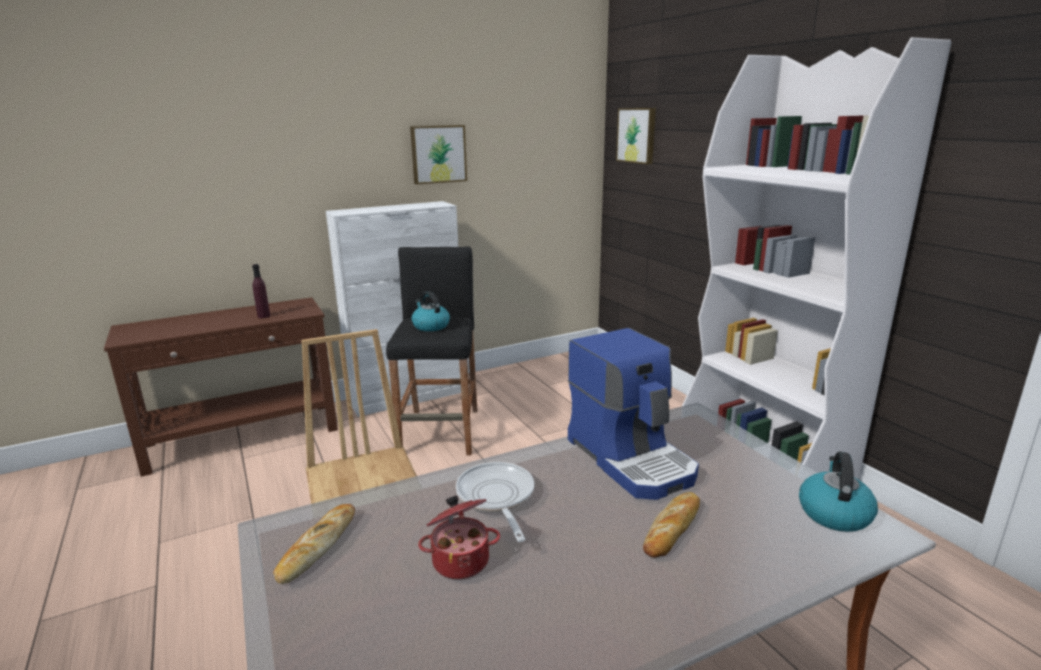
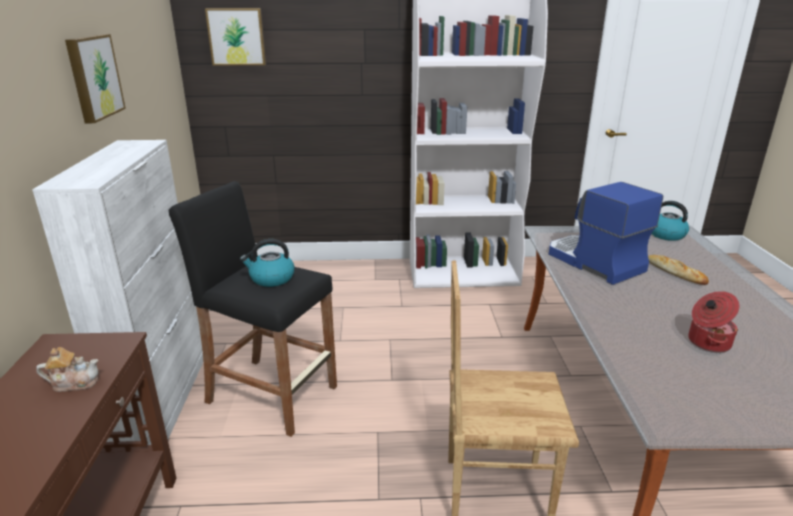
camera: 65 degrees left, 5 degrees up
purple bottle [252,264,270,318] -> teapot [36,347,98,392]
bread [273,504,355,584] -> none
frying pan [456,462,534,542] -> none
coffee machine [568,328,699,500] -> coffee machine turned 120 degrees counterclockwise [549,182,663,285]

